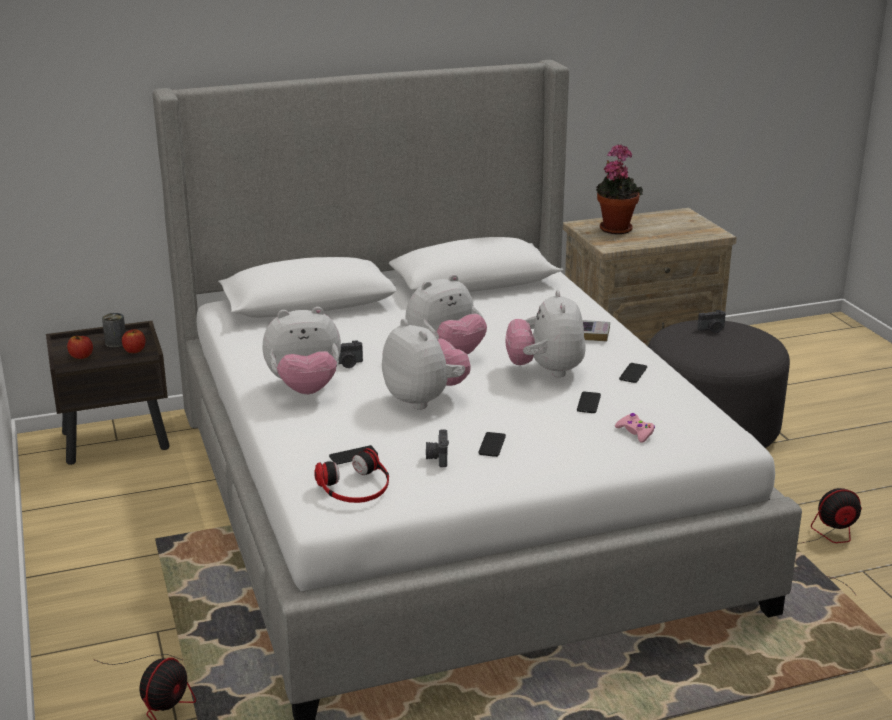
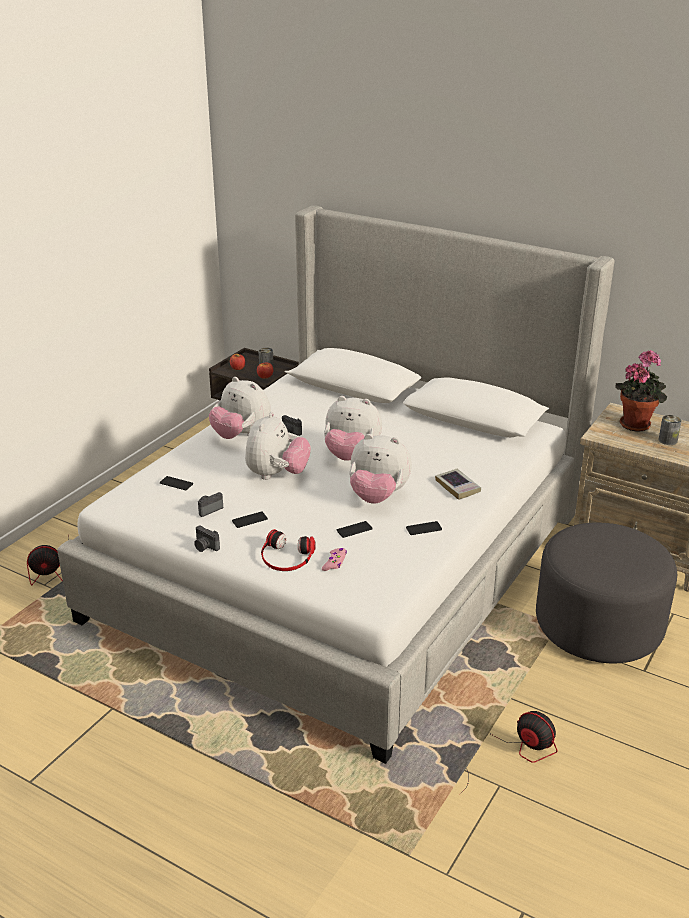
camera: 50 degrees right, 5 degrees up
headphones [314,448,389,503] -> headphones moved to [261,529,316,571]
plush toy [506,290,586,378] -> plush toy turned 120 degrees counterclockwise [349,434,412,504]
camera [697,310,726,333] -> camera moved to [194,526,220,552]
none -> can [658,415,682,445]

